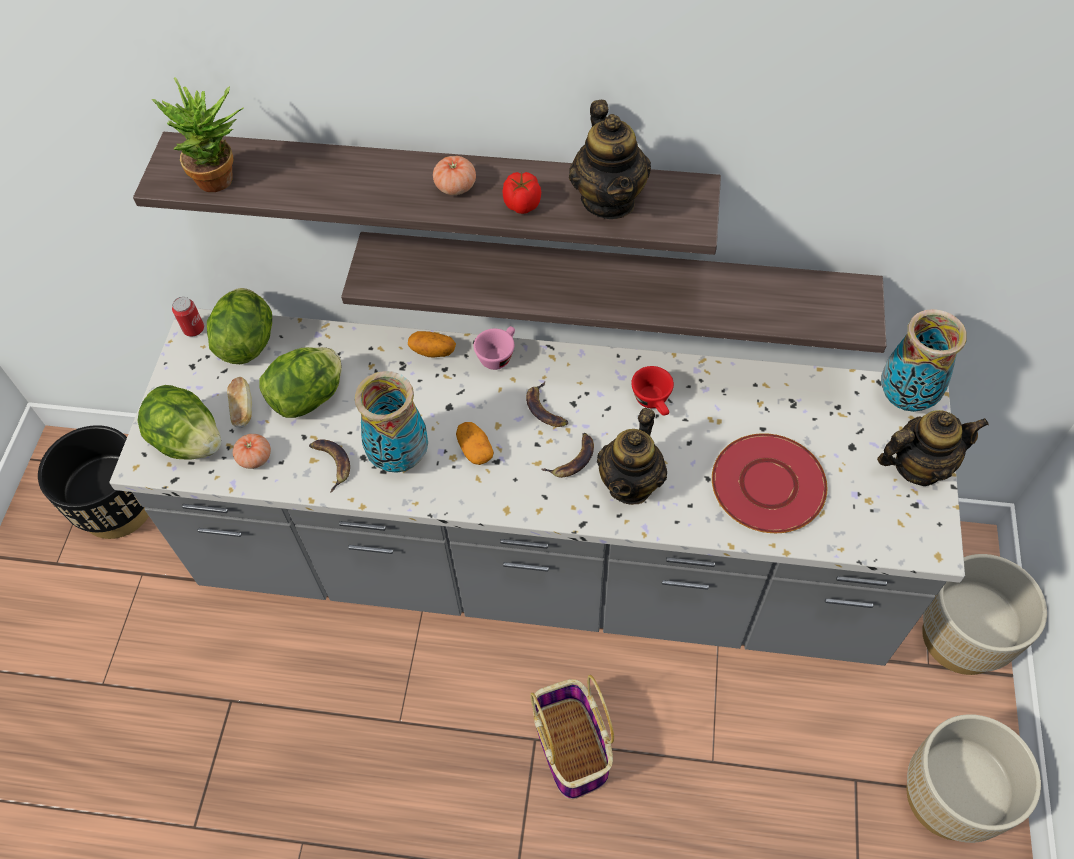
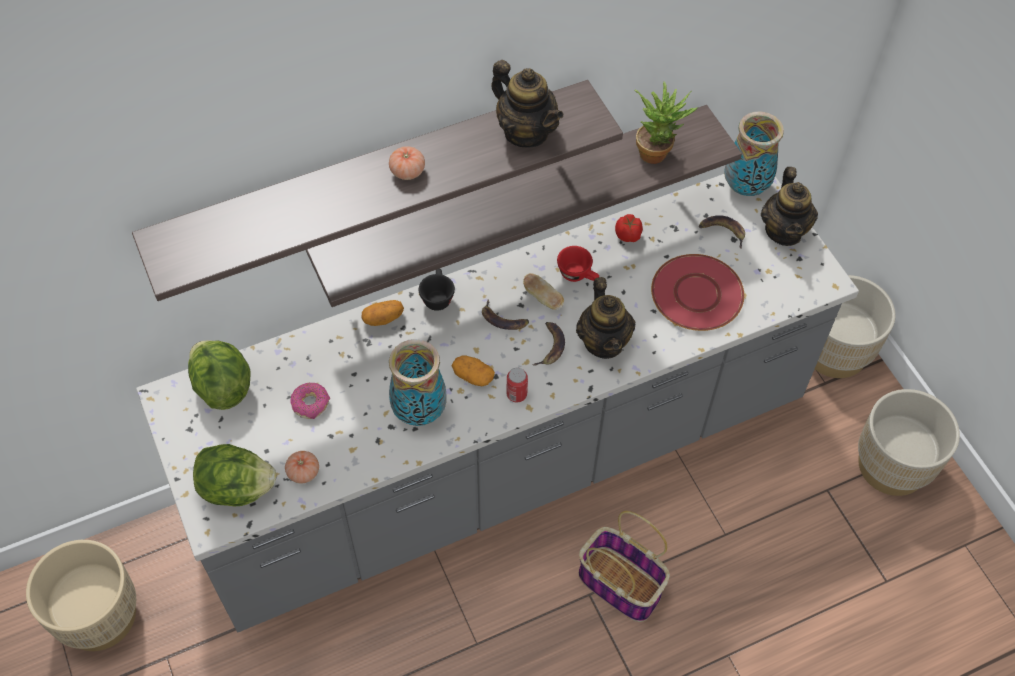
camera: 35 degrees left, 0 degrees up
black planter [38,425,149,539] -> beige planter [26,540,136,651]
potted plant [152,77,244,192] -> potted plant moved to [635,82,698,164]
can [172,297,204,337] -> can moved to [506,368,528,402]
bread [227,377,252,428] -> bread moved to [523,273,564,310]
lettuce [259,347,342,418] -> donut [291,383,330,419]
banana [309,439,350,493] -> banana moved to [699,215,745,249]
pink cup [474,326,515,370] -> black cup [419,269,455,311]
tomato [502,172,541,214] -> tomato moved to [615,214,643,242]
teapot [877,410,989,486] -> teapot turned 135 degrees clockwise [761,167,818,246]

